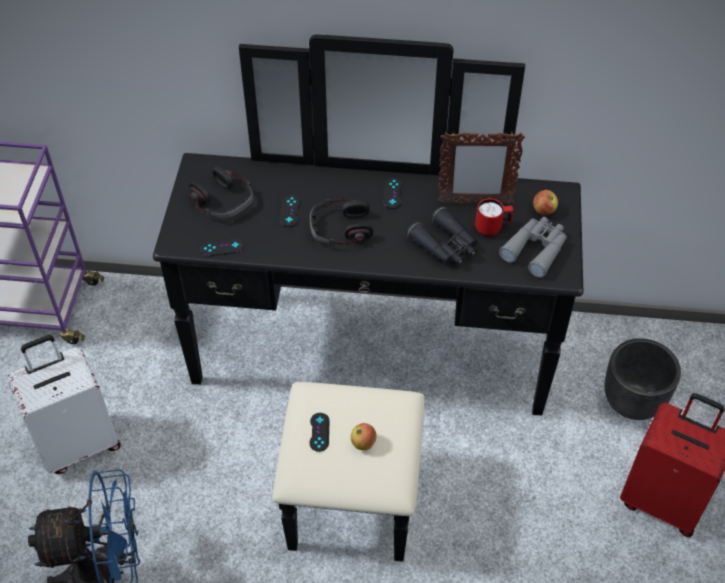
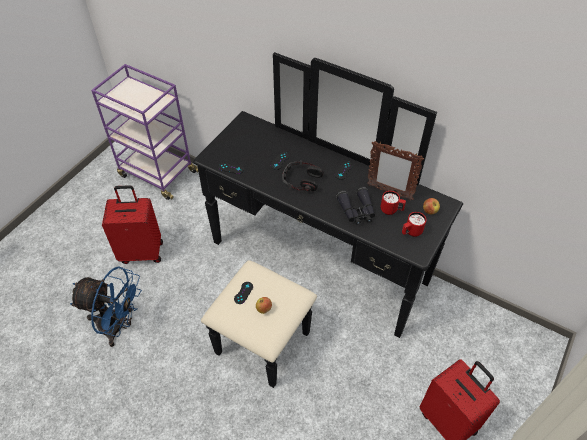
camera: 25 degrees right, 0 degrees up
white suitcase [7,335,121,474] -> red suitcase [102,185,163,264]
headphones [189,166,254,219] -> none
grey binoculars [499,217,567,278] -> red mug [402,212,426,237]
black planter [604,338,681,420] -> none

